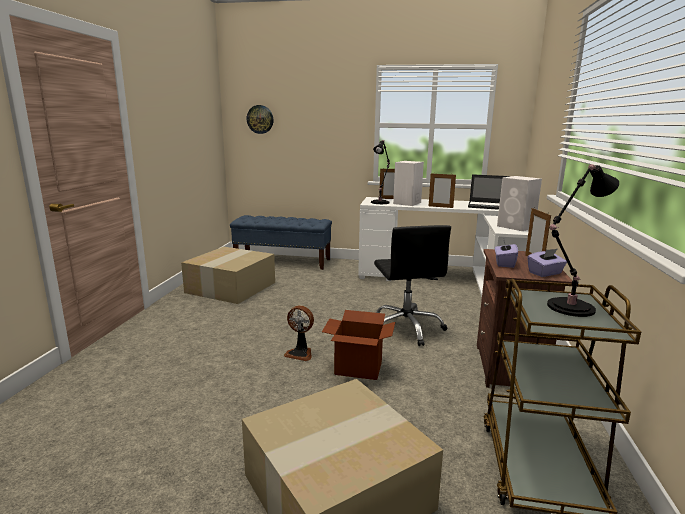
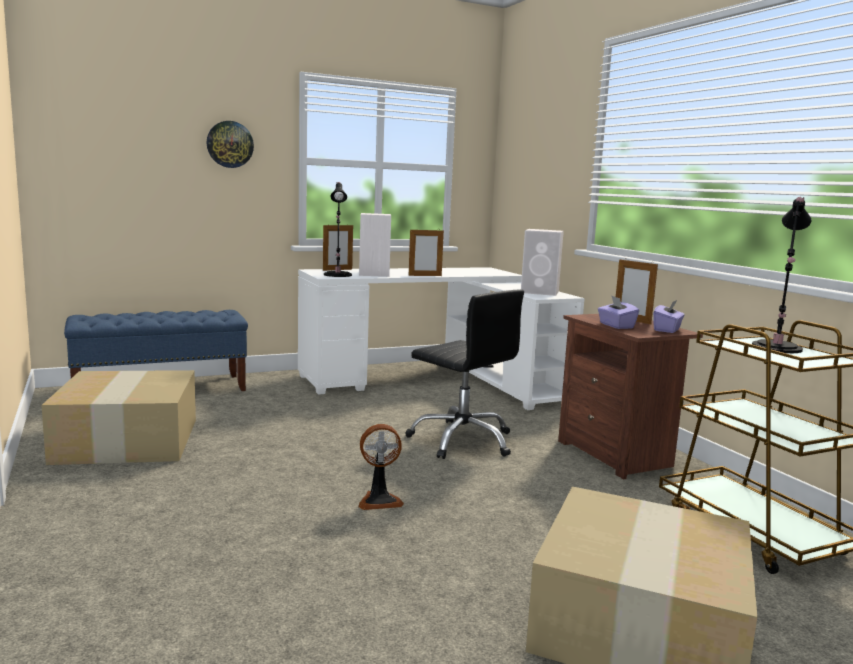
camera: 35 degrees left, 5 degrees down
wall clock [247,105,274,134] -> wall clock moved to [207,121,254,168]
cardboard box [322,310,395,380] -> none
laptop [468,174,510,210] -> none

